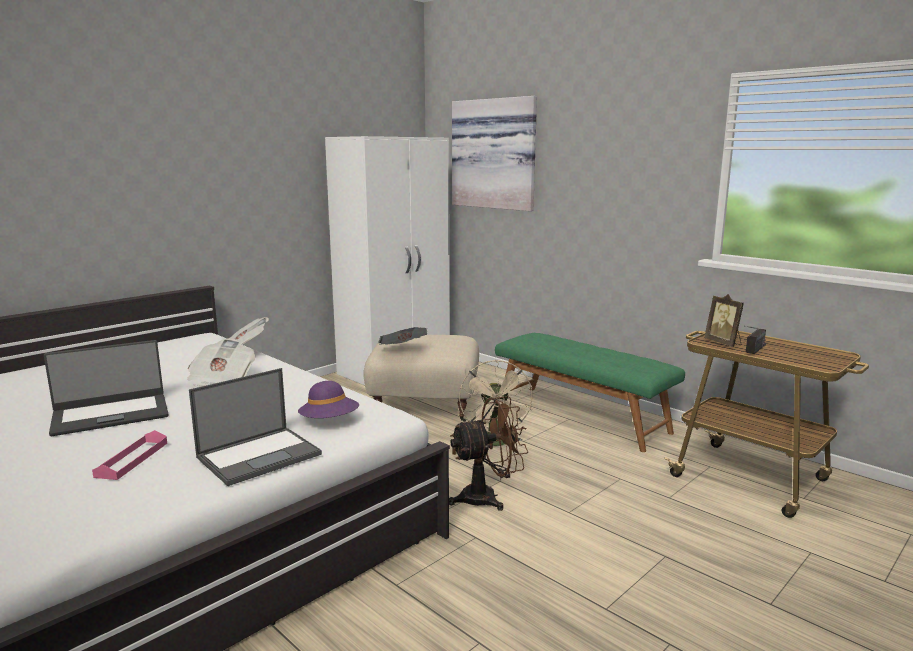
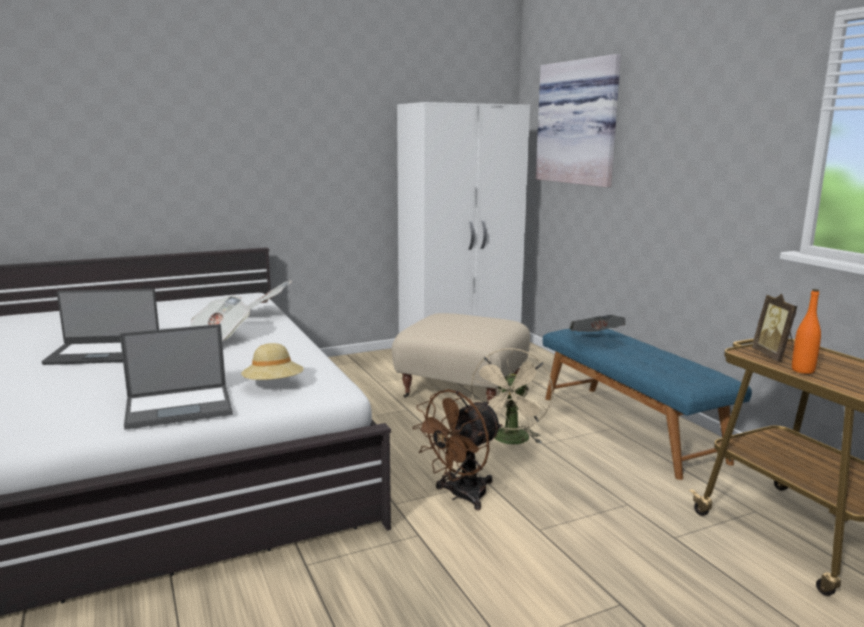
camera: 20 degrees right, 0 degrees up
pink tray [92,430,167,480] -> none
purple hat [298,381,359,418] -> beige hat [241,343,304,380]
newspaper [379,327,428,345] -> newspaper moved to [570,315,626,332]
brown fan [449,396,528,511] -> brown fan turned 135 degrees clockwise [412,389,502,510]
green bench [495,333,685,452] -> blue bench [543,329,752,480]
radio [744,326,766,354] -> orange bottle [792,289,821,374]

